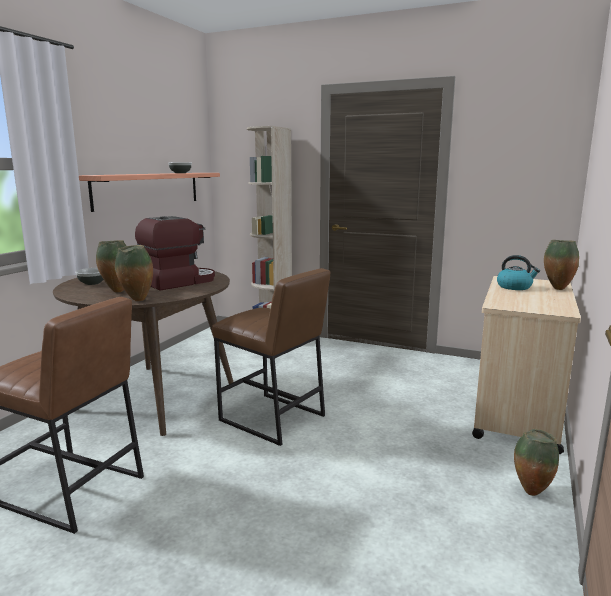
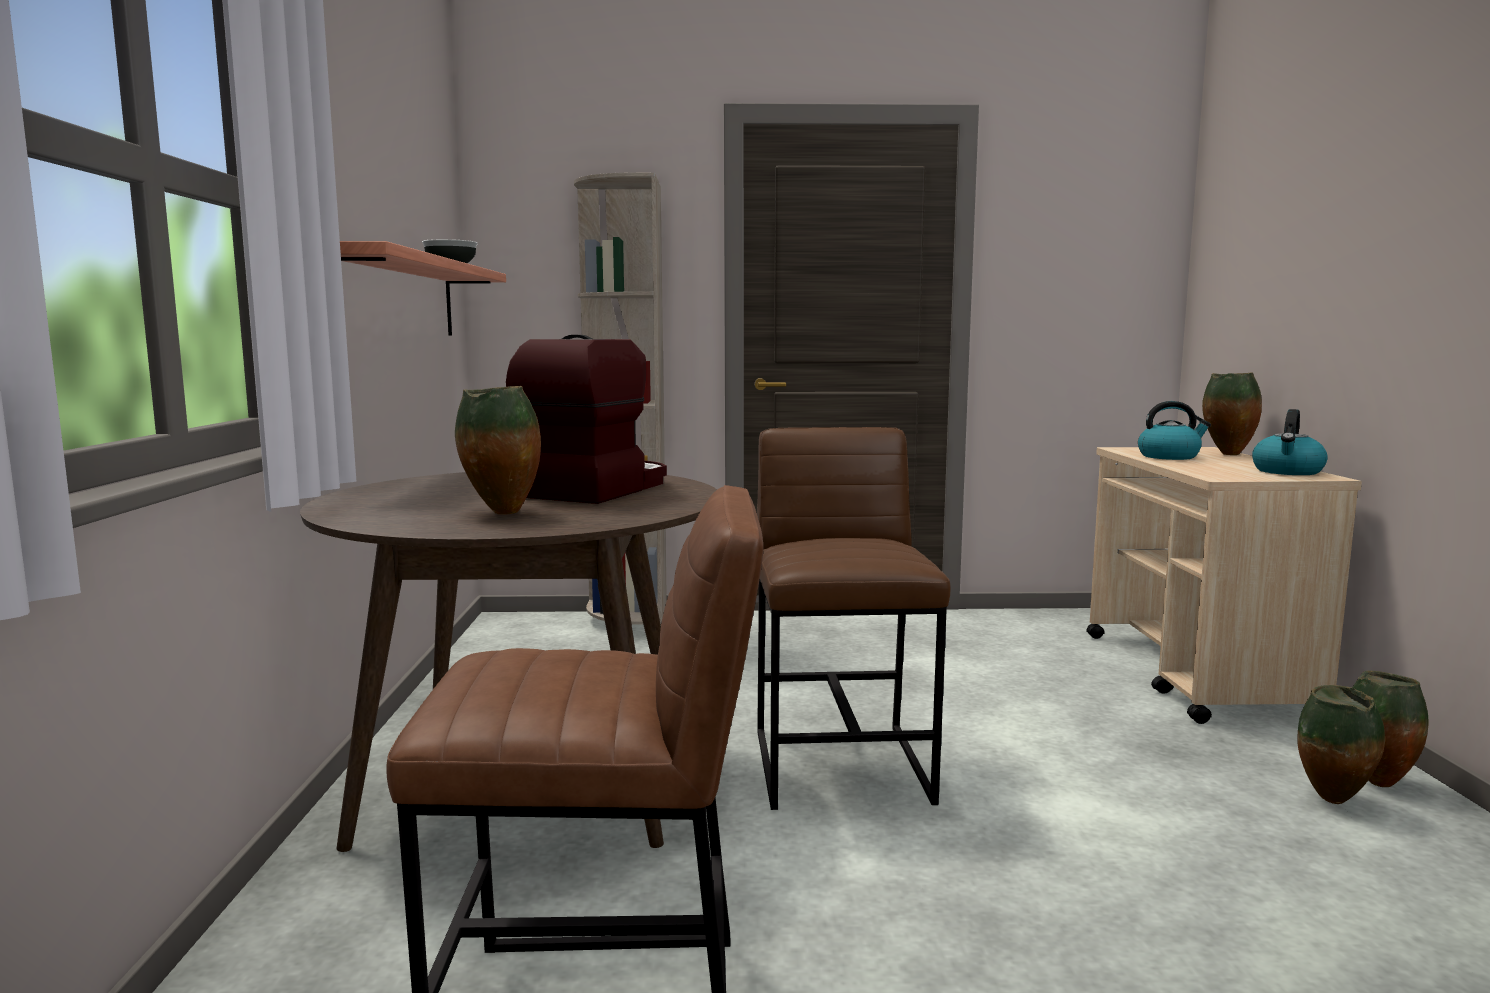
camera: 25 degrees left, 5 degrees down
bowl [75,268,104,285] -> none
vase [115,245,153,301] -> vase moved to [1297,685,1385,804]
brown chair [212,268,330,446] -> brown chair turned 105 degrees counterclockwise [757,427,951,810]
none -> kettle [1252,409,1328,475]

